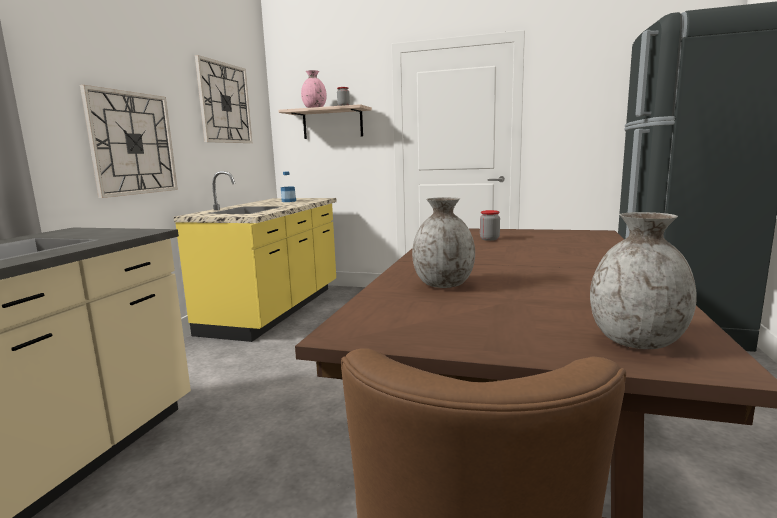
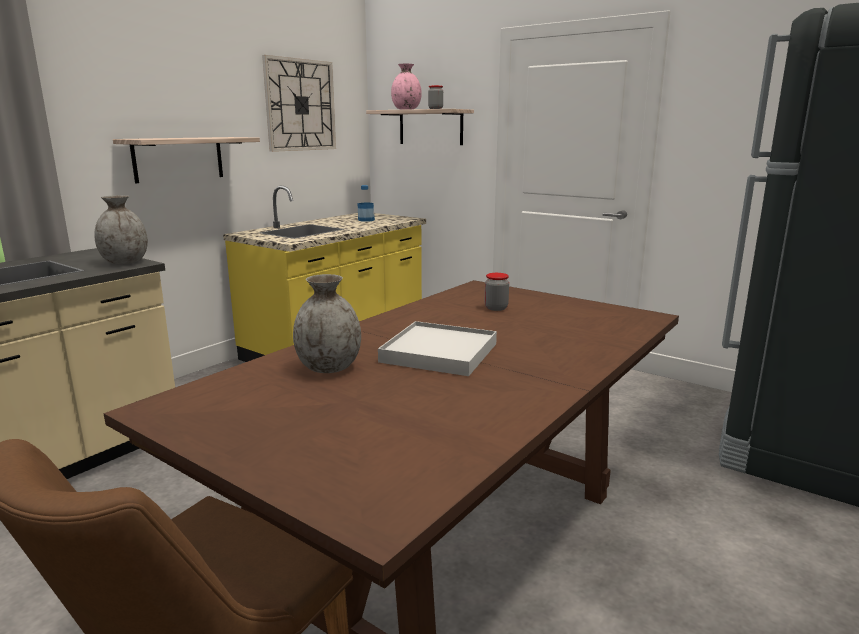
camera: 20 degrees right, 5 degrees up
wall clock [80,85,178,198] -> shelf [113,137,260,183]
grey vase [590,212,697,349] -> grey vase moved to [94,195,148,264]
none -> white tray [378,321,497,376]

